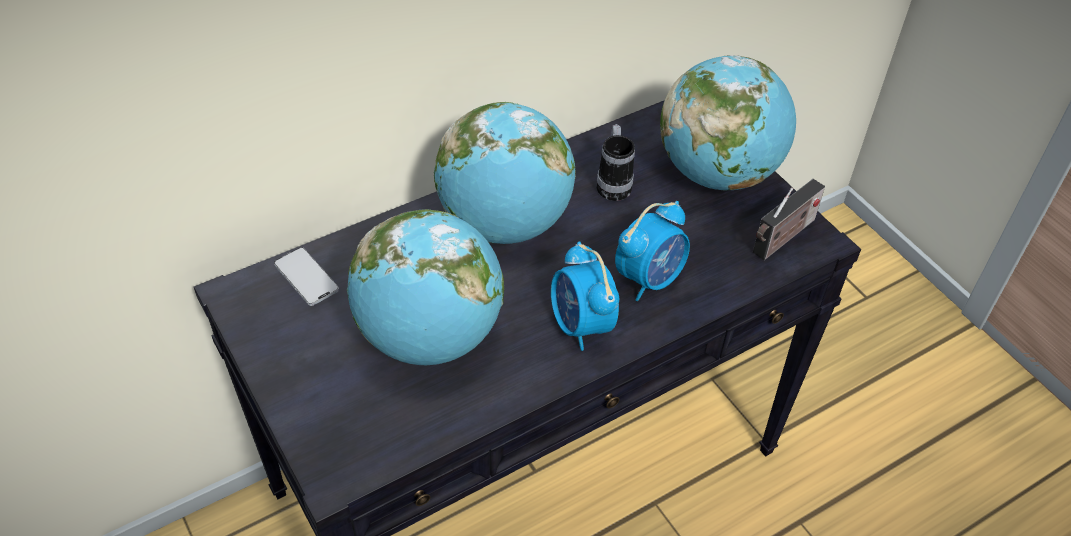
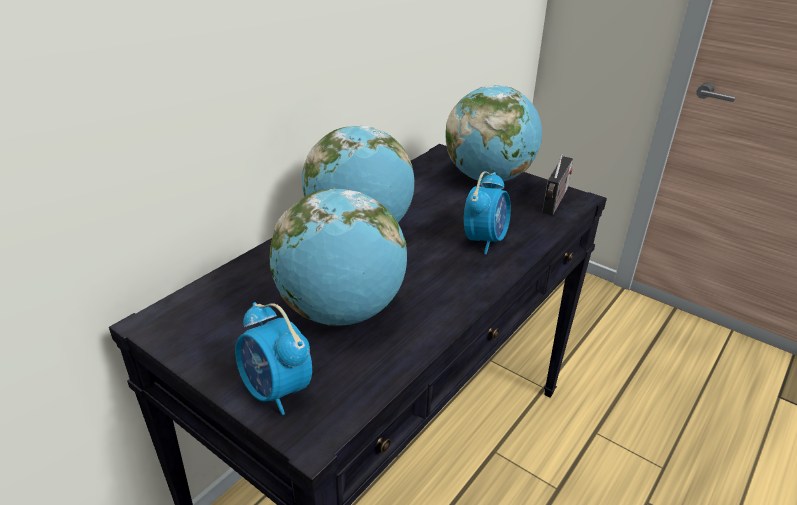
camera: 20 degrees left, 15 degrees down
phone [274,247,339,306] -> none
alarm clock [551,241,619,351] -> alarm clock moved to [235,302,312,415]
mug [597,124,635,201] -> none

